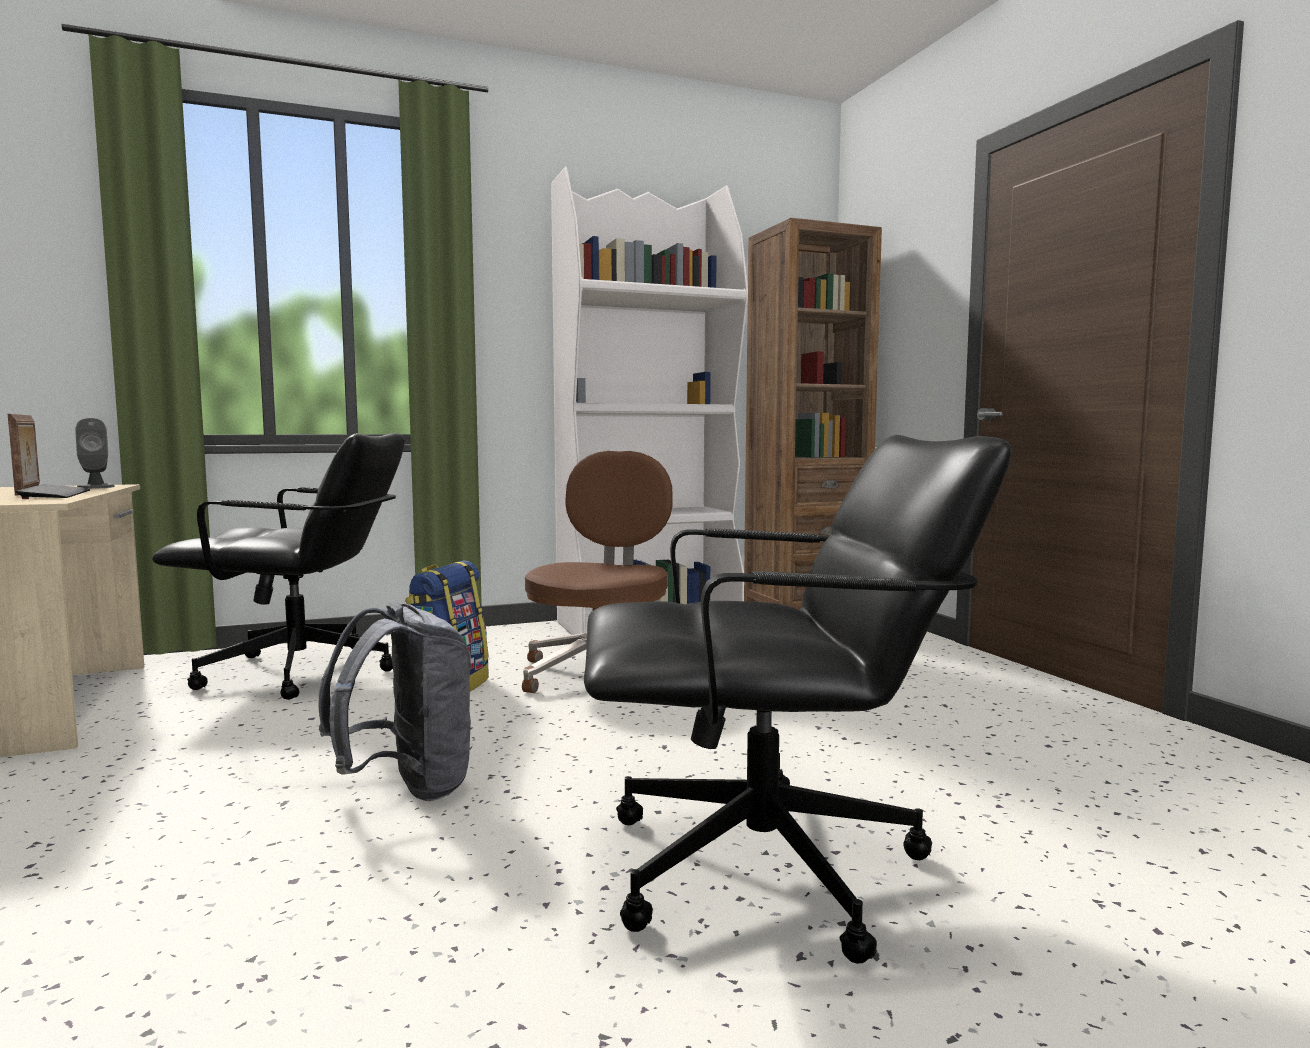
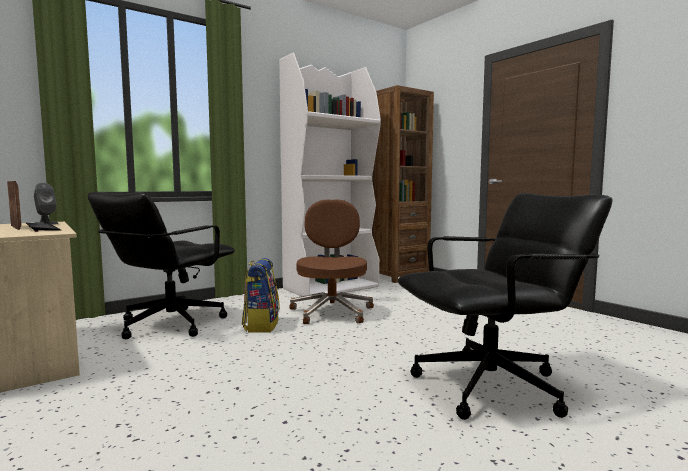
camera: 15 degrees left, 0 degrees up
black office chair [152,433,405,700] -> black office chair turned 135 degrees clockwise [87,192,235,339]
grey backpack [319,601,473,801] -> none

